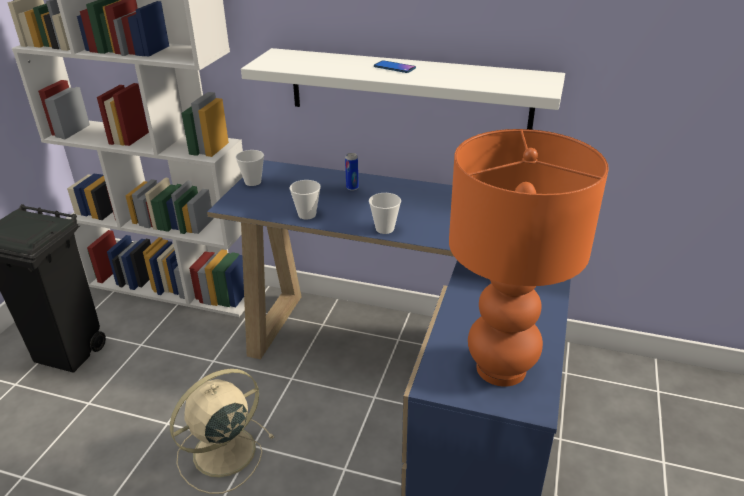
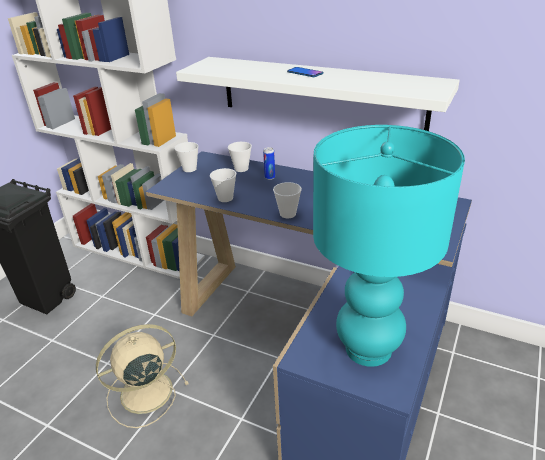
camera: 10 degrees right, 0 degrees up
orange table lamp [449,129,609,387] -> turquoise table lamp [313,125,465,367]
none -> cup [228,142,252,172]

